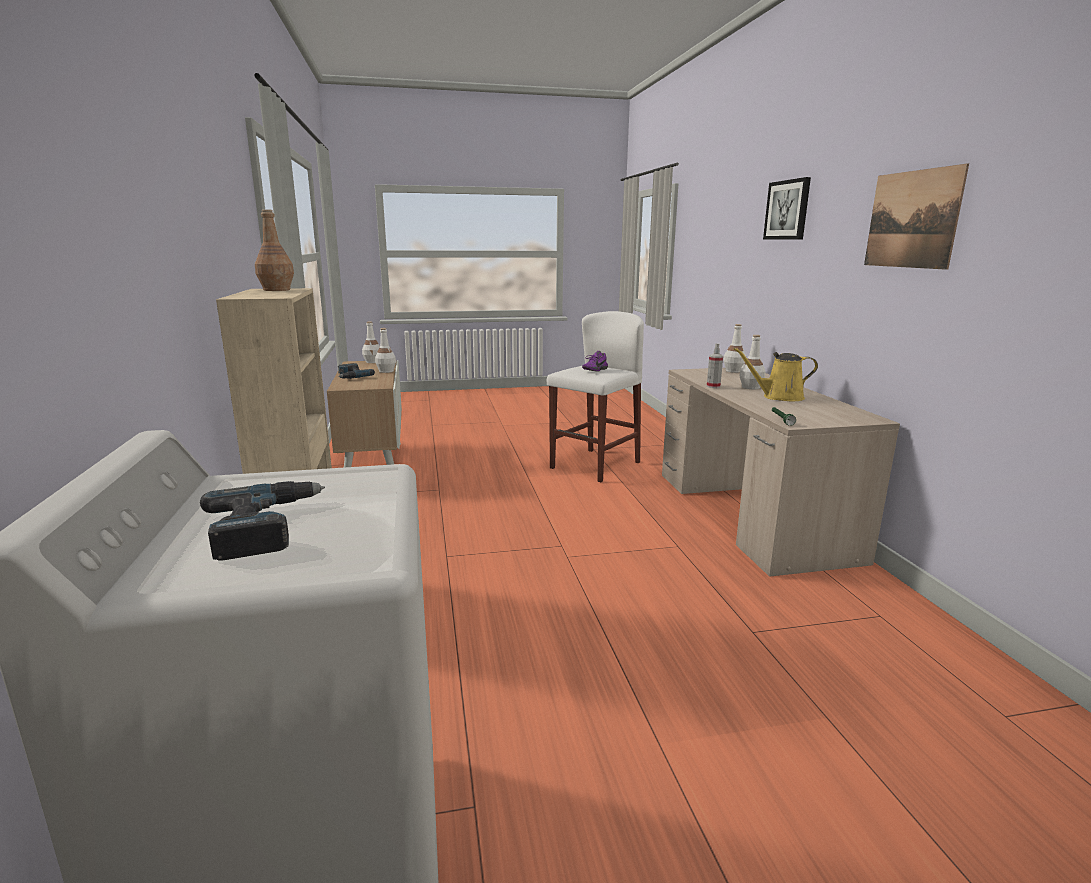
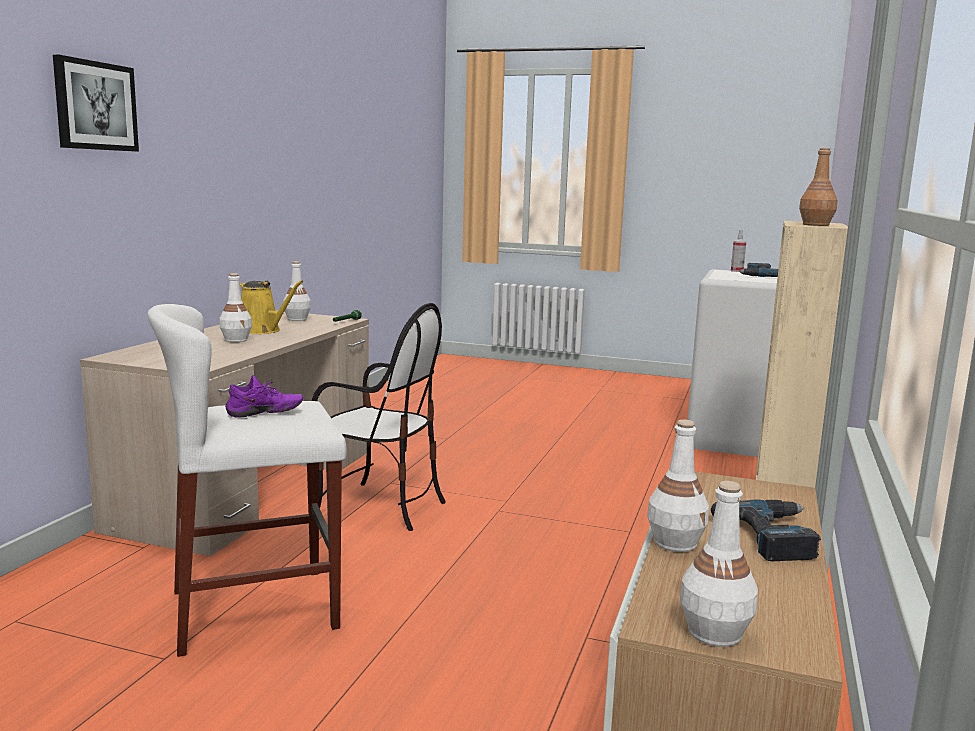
camera: 150 degrees left, 5 degrees down
spray bottle [707,343,723,388] -> spray bottle moved to [731,230,746,272]
white bottle [723,324,746,373] -> white bottle moved to [283,261,311,321]
picture [864,163,969,270] -> none
none -> chair [312,303,446,531]

